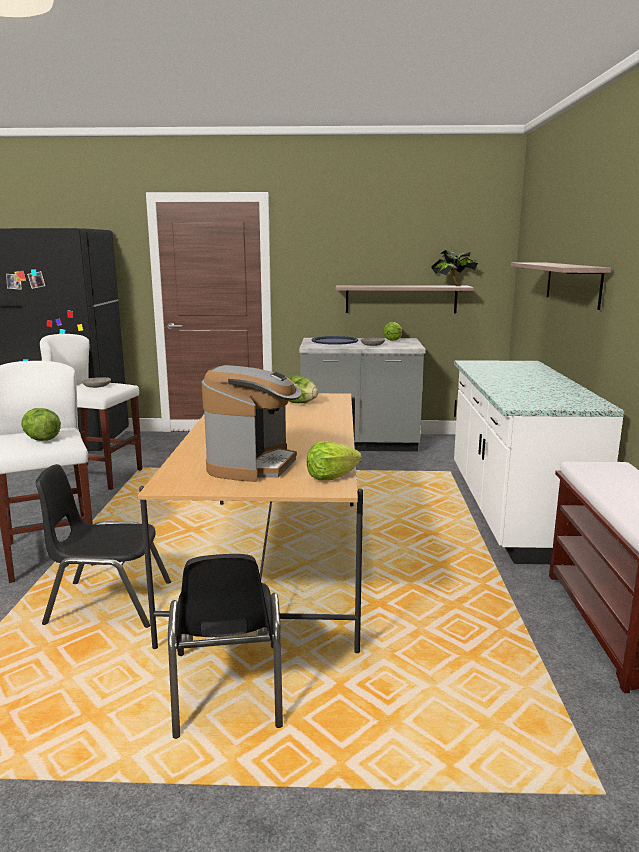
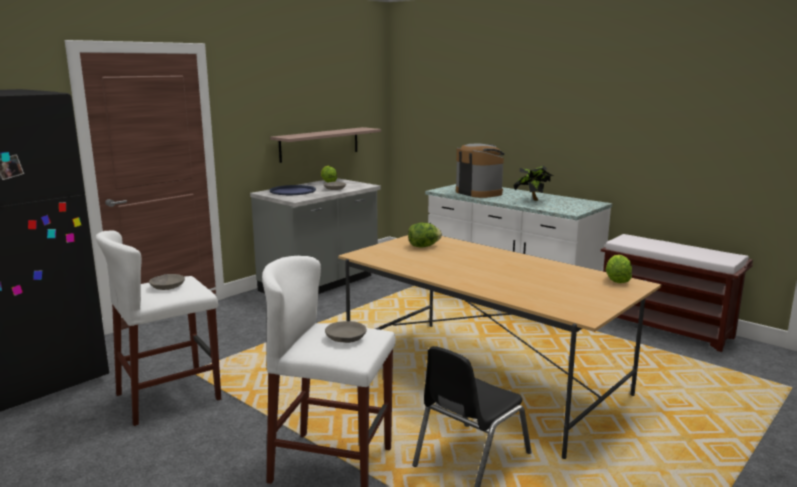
camera: 50 degrees left, 0 degrees up
lettuce [21,408,61,441] -> grey bowl [325,321,367,343]
black chair [168,554,283,739] -> none
coffee machine [202,365,302,482] -> coffee machine moved to [456,144,505,198]
potted plant [432,250,478,286] -> potted plant moved to [513,166,553,201]
shelf [511,263,611,310] -> none

